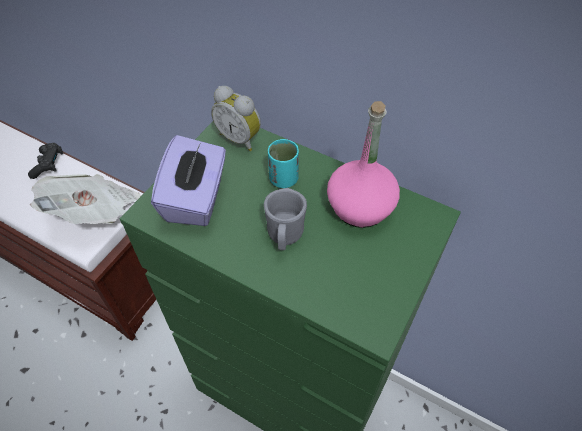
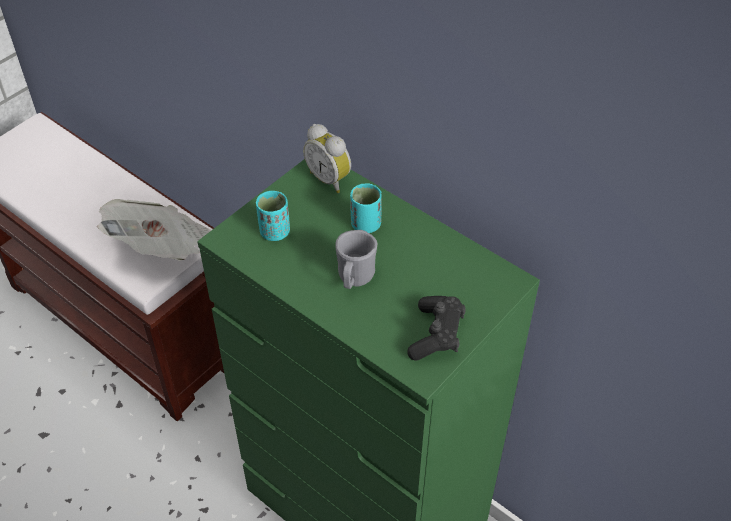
camera: 10 degrees right, 5 degrees down
black game controller [28,143,63,179] -> black game controller moved to [407,296,466,361]
purple tissue box [151,135,226,226] -> turquoise cup [256,191,290,241]
pink bottle [327,101,400,228] -> none

